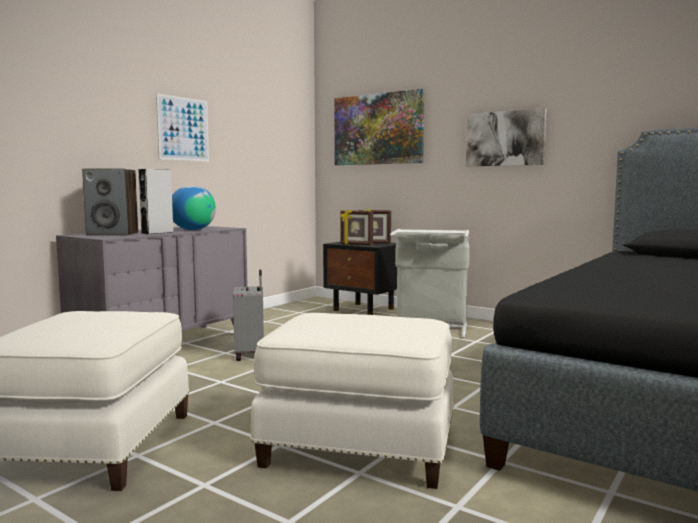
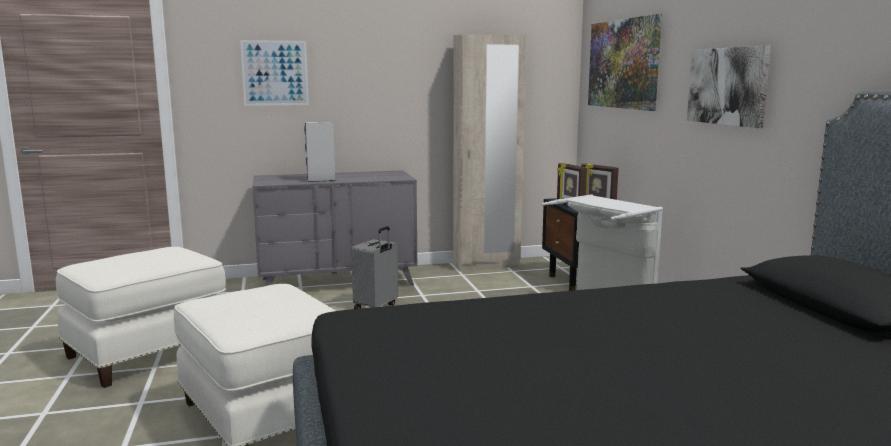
camera: 40 degrees right, 5 degrees up
speaker [82,169,138,236] -> none
picture [156,93,209,162] -> picture moved to [240,40,309,106]
globe [172,186,216,230] -> none
none -> beige wardrobe [453,34,526,271]

